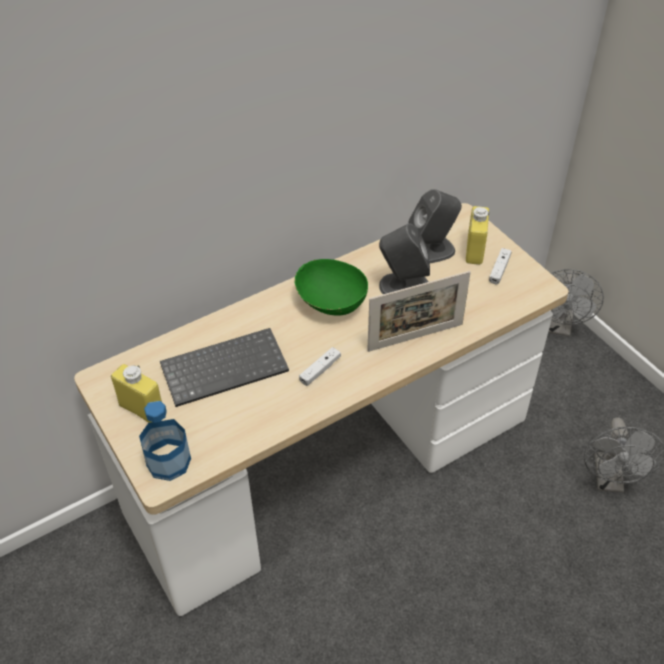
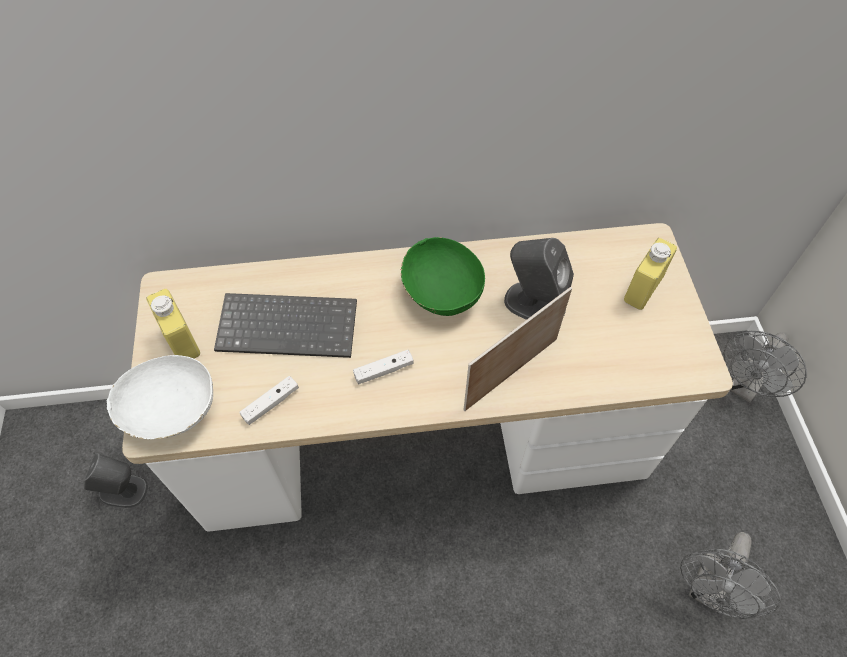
camera: 25 degrees right, 10 degrees up
bottle [139,401,191,481] -> white bowl [107,355,213,439]
picture frame [367,271,471,352] -> picture frame turned 135 degrees clockwise [463,287,572,411]
grey speaker [408,189,462,263] -> grey speaker moved to [84,453,148,508]
white game controller [489,248,512,284] -> white game controller moved to [239,376,299,425]

